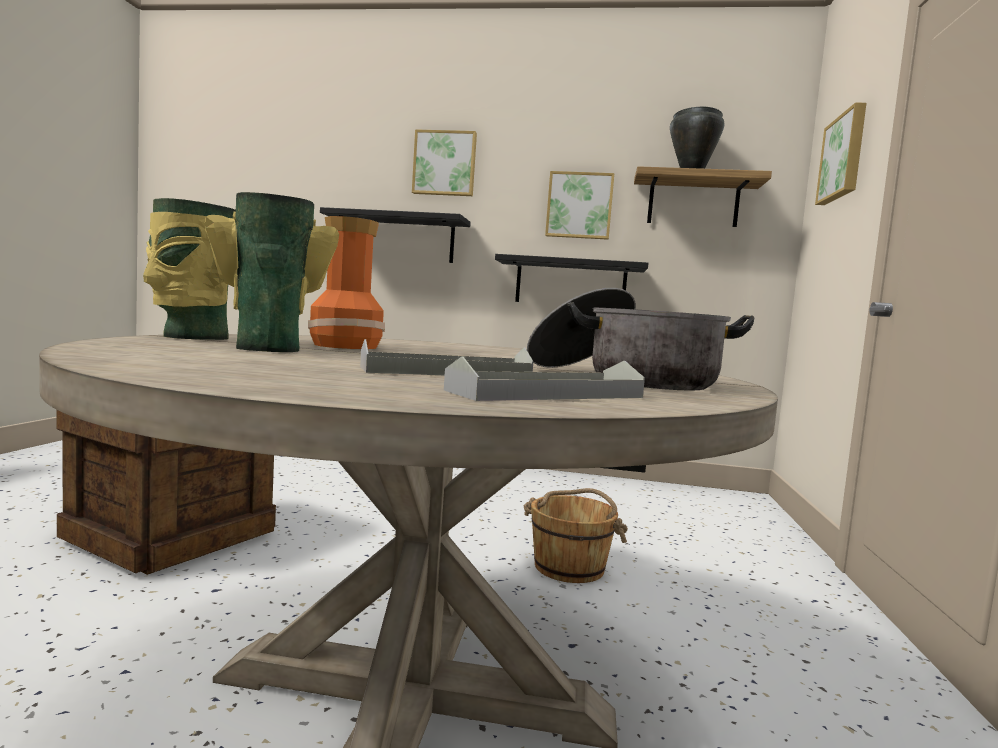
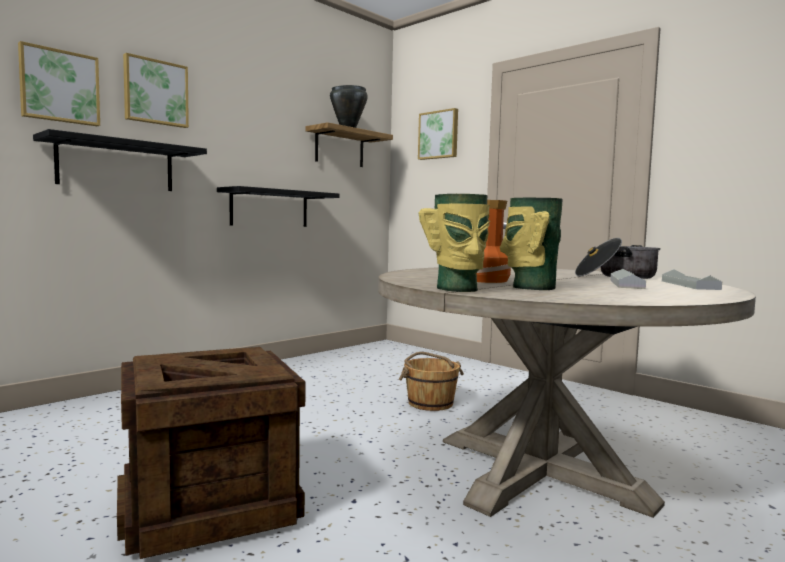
camera: 55 degrees left, 0 degrees up
picture [545,171,614,240] -> picture moved to [18,41,100,126]

